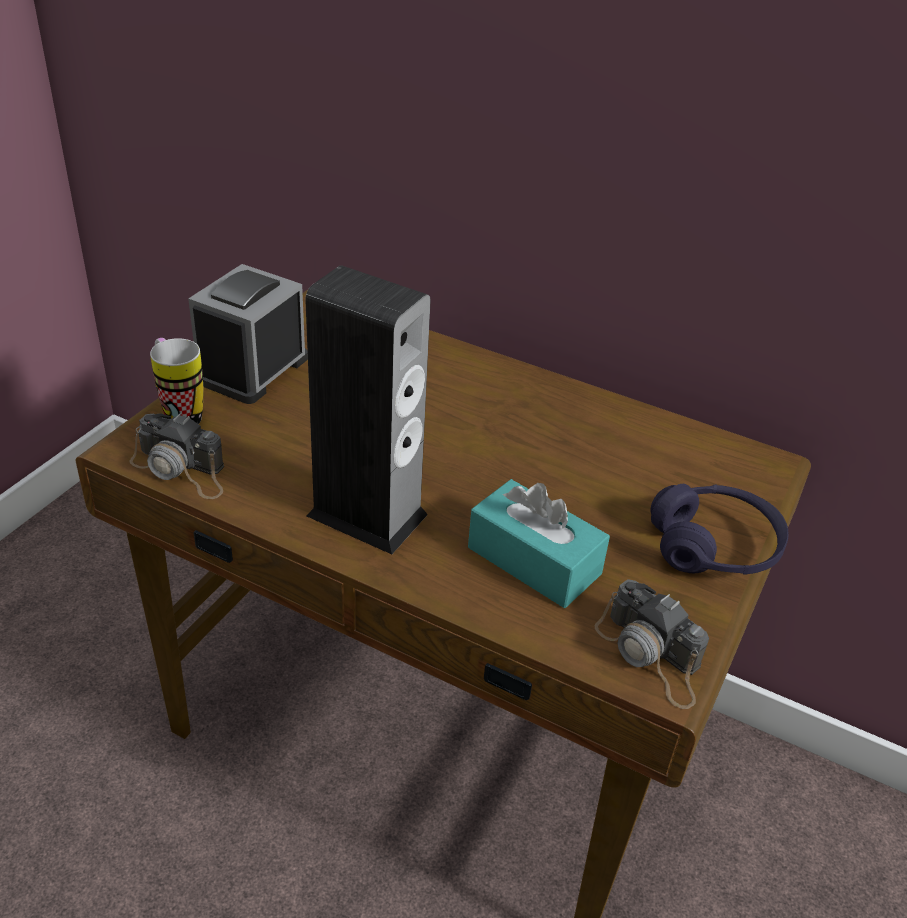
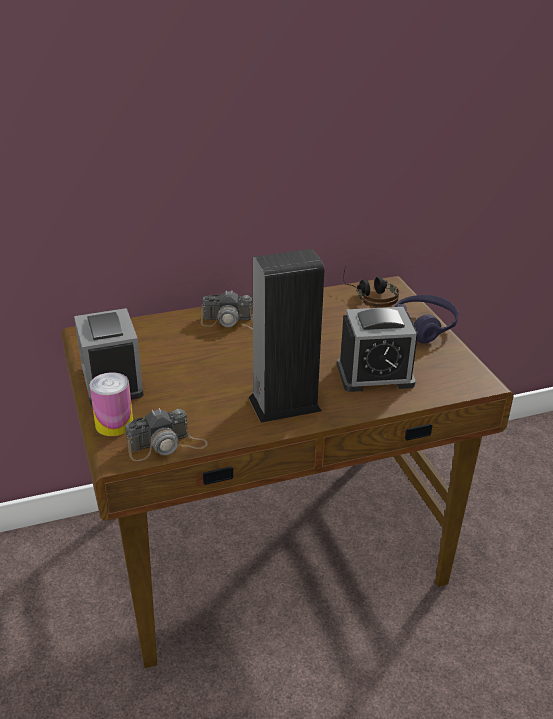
camera: 45 degrees left, 5 degrees down
mug [150,338,203,424] -> can [89,372,133,436]
turquoise tissue box [468,479,610,608] -> alarm clock [337,307,418,392]
camera [595,579,709,709] -> camera moved to [201,290,253,329]
none -> headphones [343,266,399,308]

